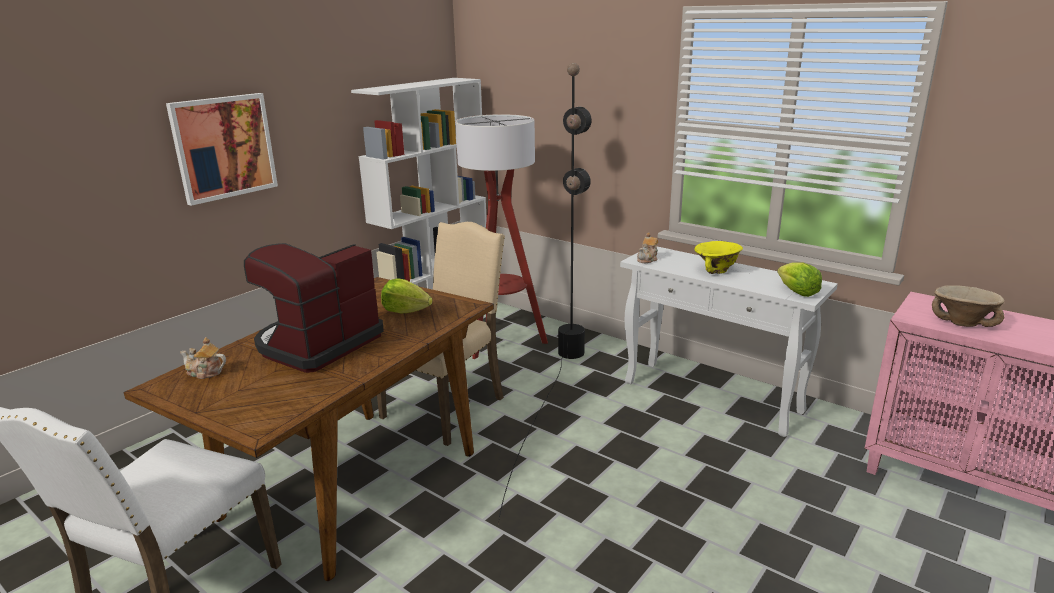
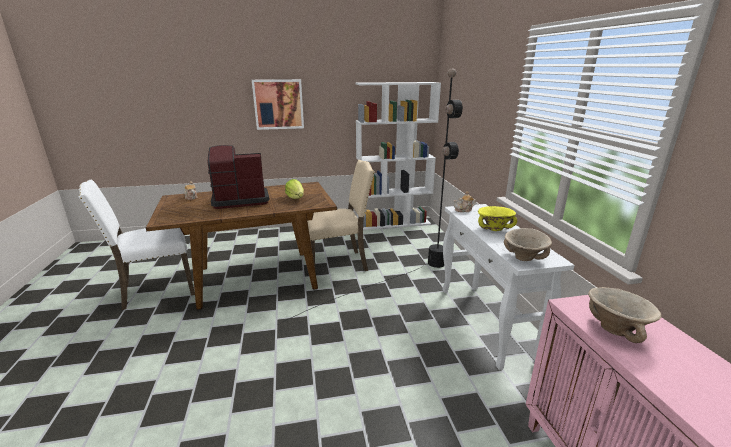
camera: 40 degrees right, 0 degrees up
floor lamp [455,114,548,359] -> none
lettuce [777,262,822,297] -> beige bowl [504,228,552,261]

